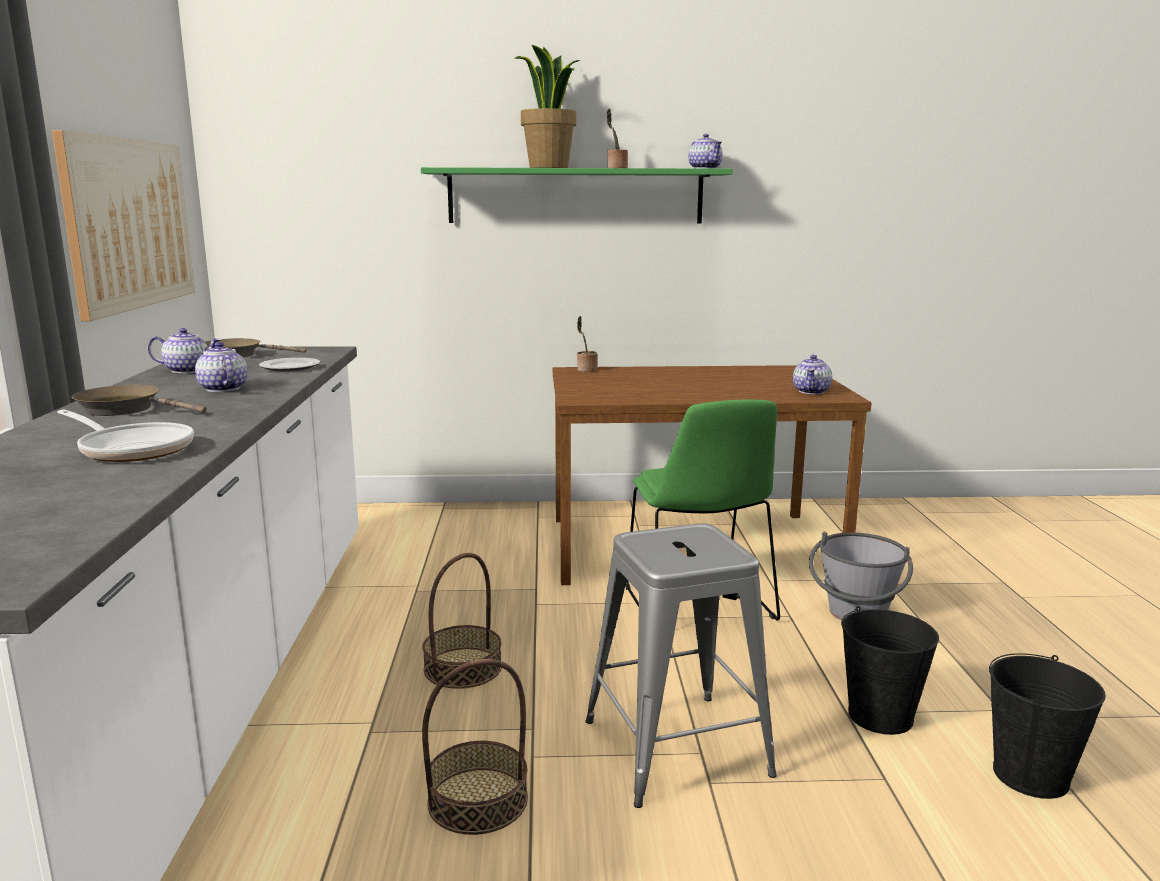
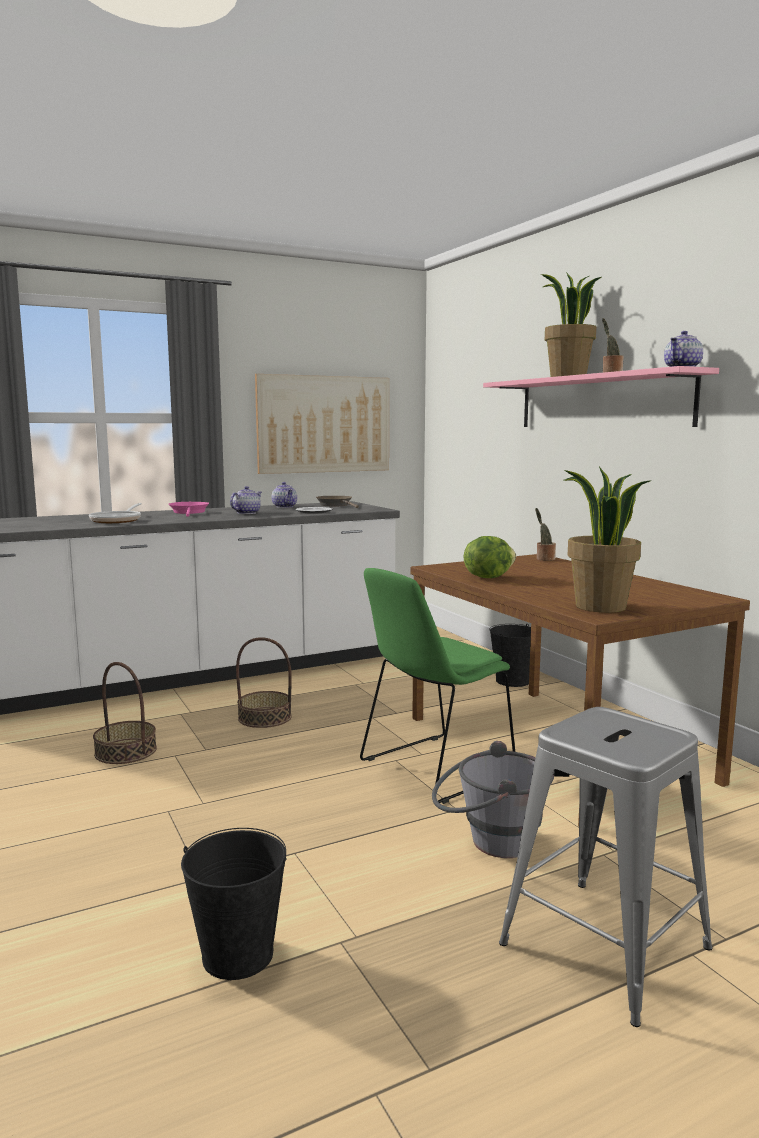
camera: 65 degrees right, 5 degrees down
brown frying pan [72,385,207,416] -> pink frying pan [168,502,209,517]
green shelf [421,167,733,223] -> pink shelf [483,366,719,427]
grey stool [585,524,777,808] -> grey stool moved to [499,707,712,1027]
teapot [793,355,832,394] -> potted plant [564,467,652,613]
black bucket [841,606,939,735] -> black bucket moved to [489,624,531,687]
none -> lettuce [464,536,516,578]

